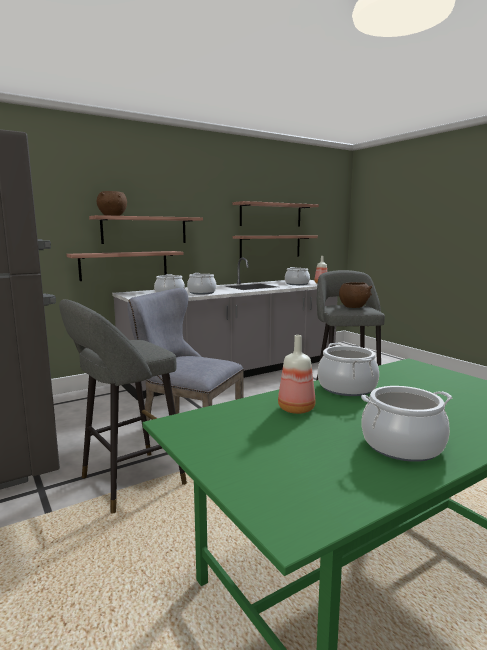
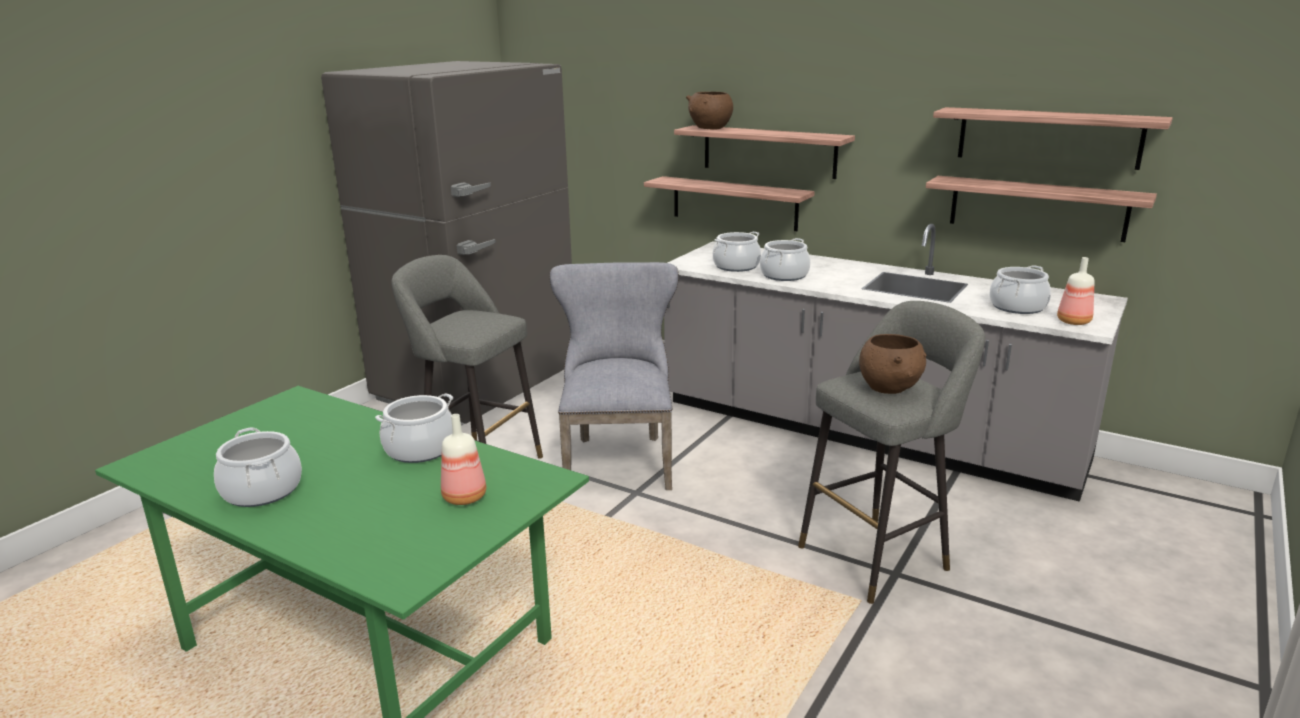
camera: 65 degrees right, 10 degrees up
bottle [278,335,315,414] -> bottle moved to [441,414,486,505]

